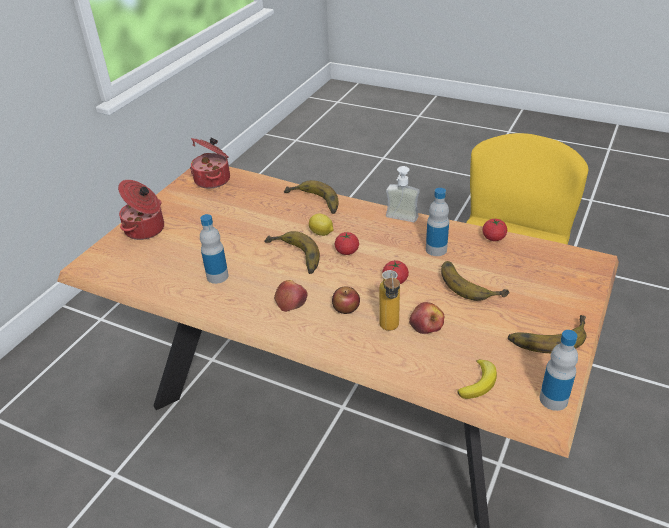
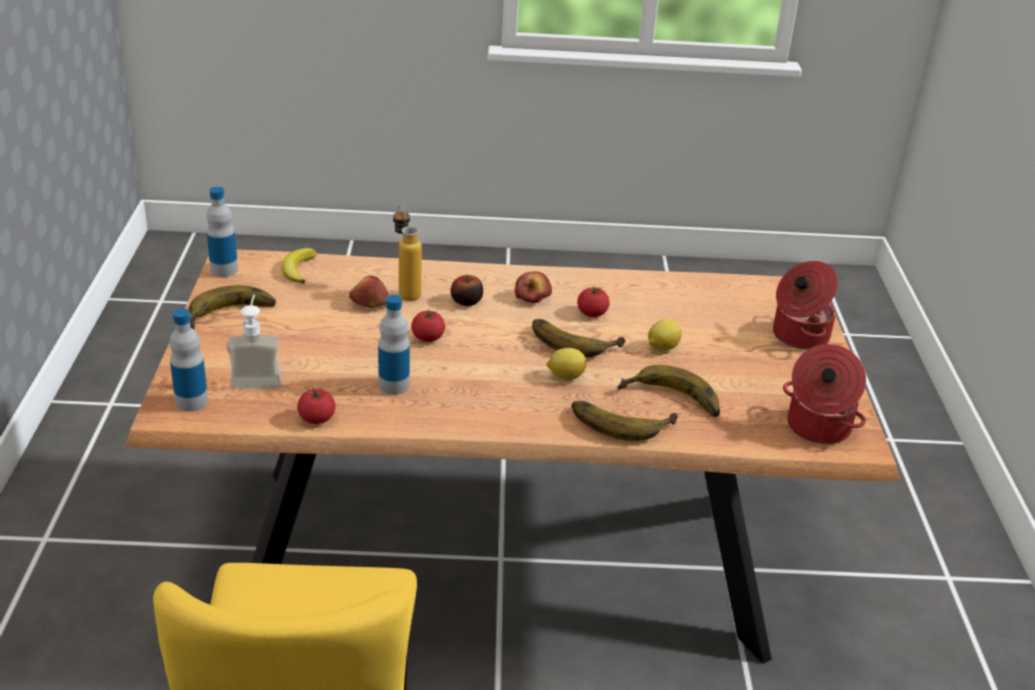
camera: 150 degrees right, 5 degrees down
bottle [200,214,229,284] -> bottle moved to [169,309,208,412]
tomato [335,232,359,255] -> tomato moved to [577,286,610,317]
soap dispenser [386,166,420,222] -> soap dispenser moved to [226,295,282,389]
banana [441,261,509,301] -> banana moved to [617,365,720,417]
none -> lemon [648,319,682,351]

